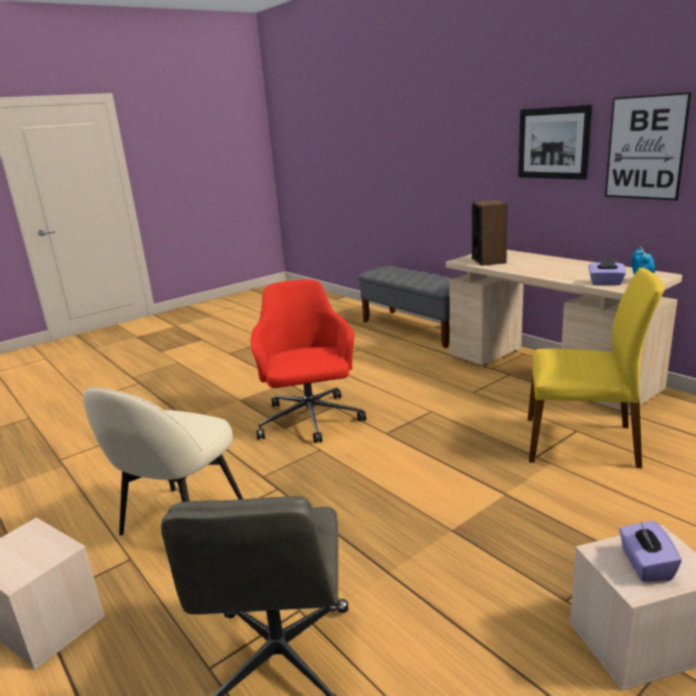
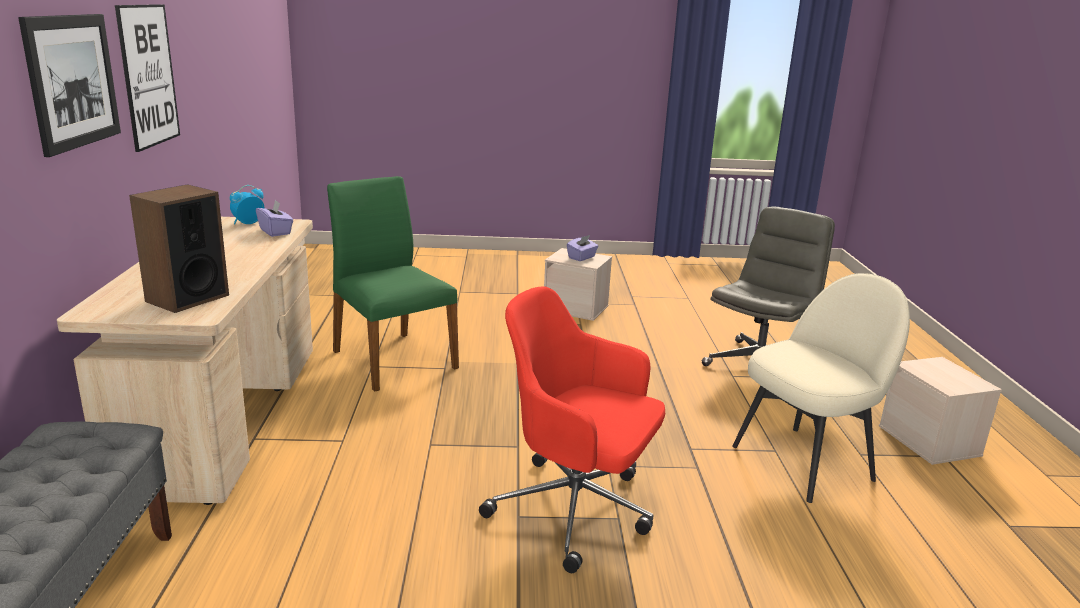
camera: 145 degrees left, 0 degrees up
red office chair [250,279,366,443] -> red office chair turned 90 degrees clockwise [479,286,665,573]
yellow chair [528,268,665,468] -> green chair [327,176,459,392]

